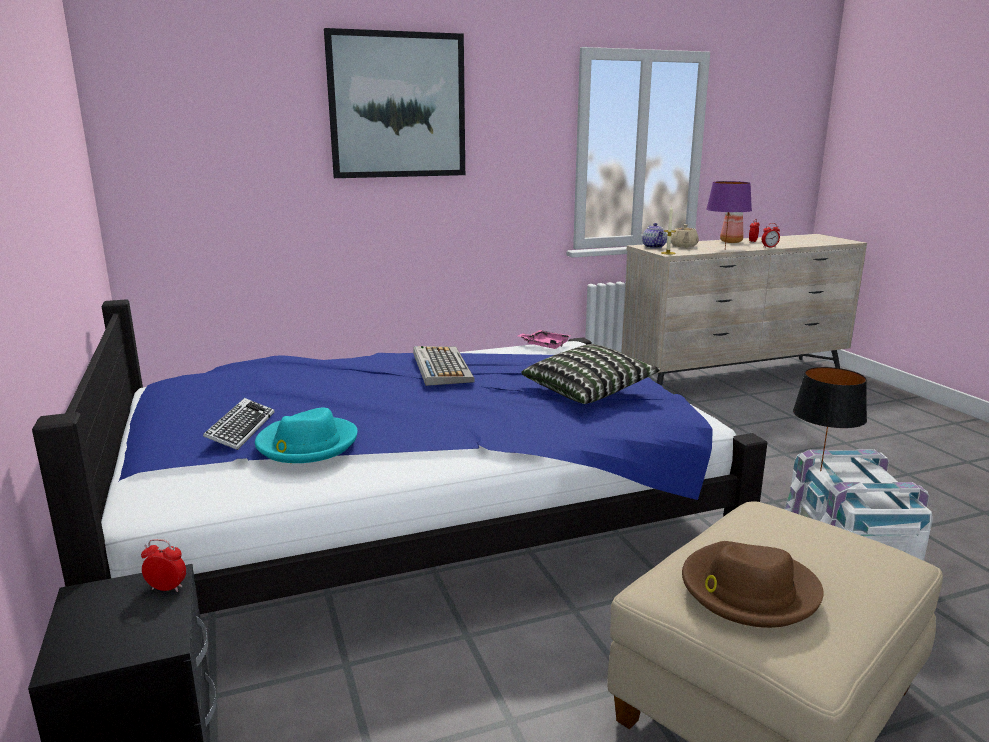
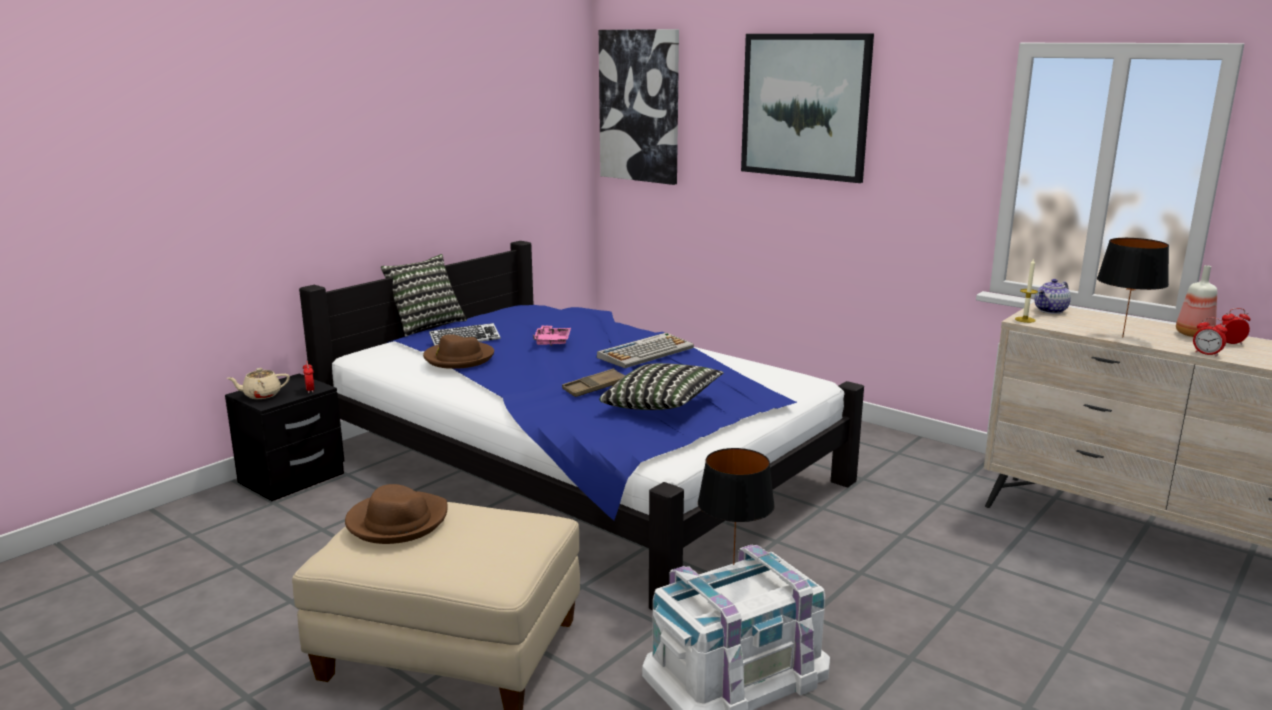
camera: 60 degrees right, 0 degrees up
turquoise hat [255,407,358,463] -> brown hat [423,334,494,369]
pink tray [518,330,570,349] -> pink tray moved to [533,325,571,346]
beige teapot [671,224,699,247] -> beige teapot moved to [227,368,290,399]
purple table lamp [706,181,752,248] -> black table lamp [1097,238,1169,338]
none -> pillow [381,254,467,337]
none -> brown tray [562,368,625,397]
none -> picture [599,29,679,185]

